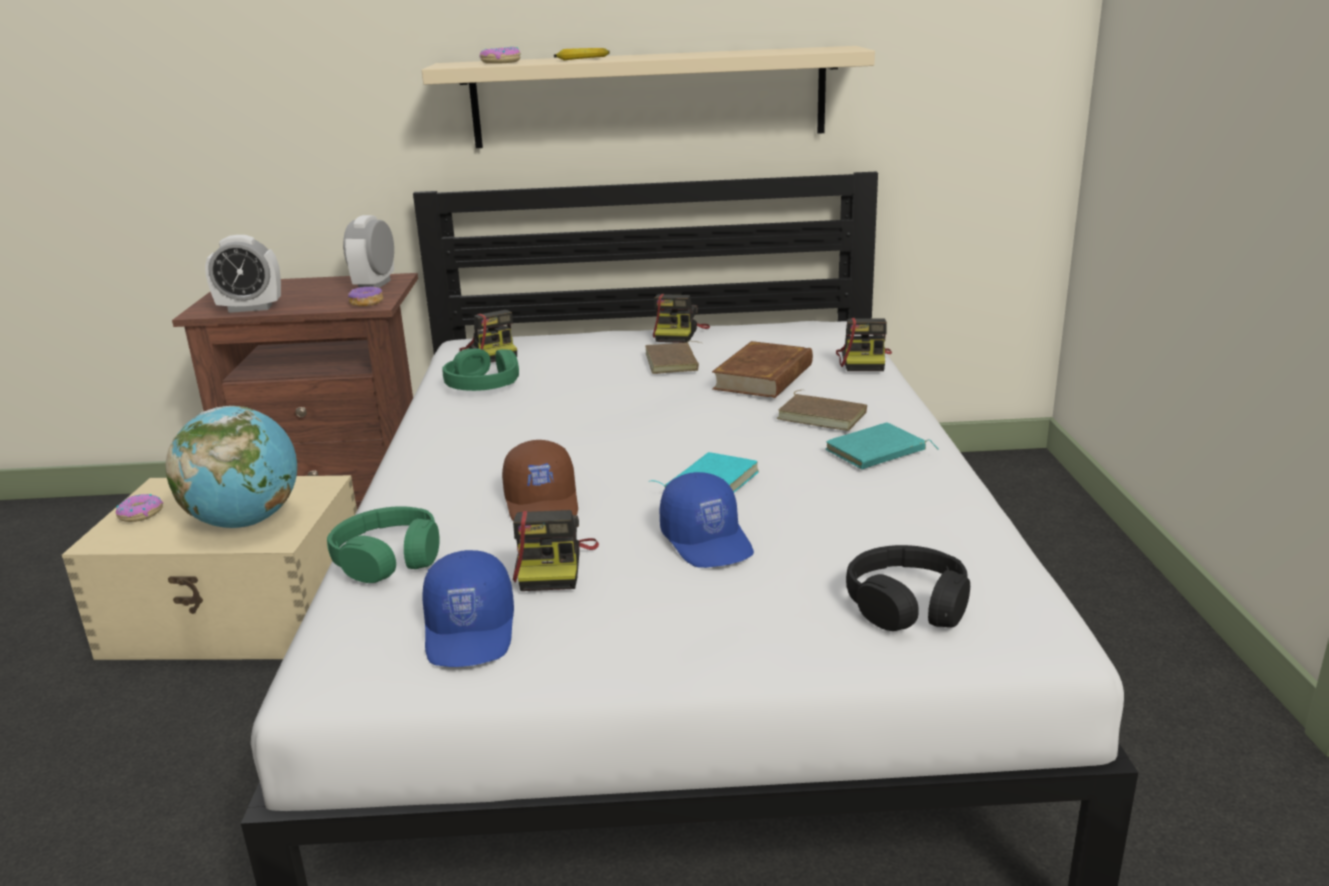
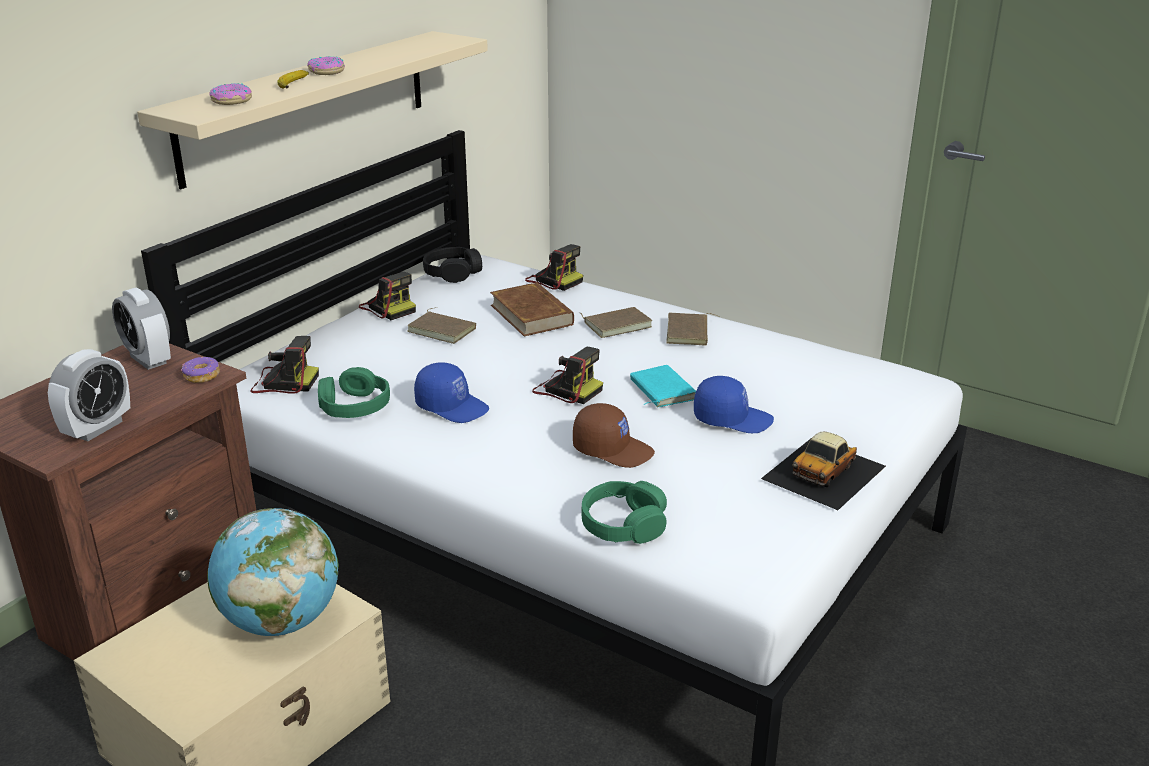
camera: 55 degrees left, 5 degrees up
donut [115,494,163,522] -> donut moved to [307,56,345,75]
blue cap [422,550,514,667] -> blue cap moved to [414,362,489,423]
camera [513,510,599,591] -> camera moved to [532,347,603,404]
turquoise book [826,422,939,469] -> brown book [666,313,720,345]
black headphones [846,545,970,631] -> black headphones moved to [423,247,482,283]
none -> toy car [761,432,886,510]

